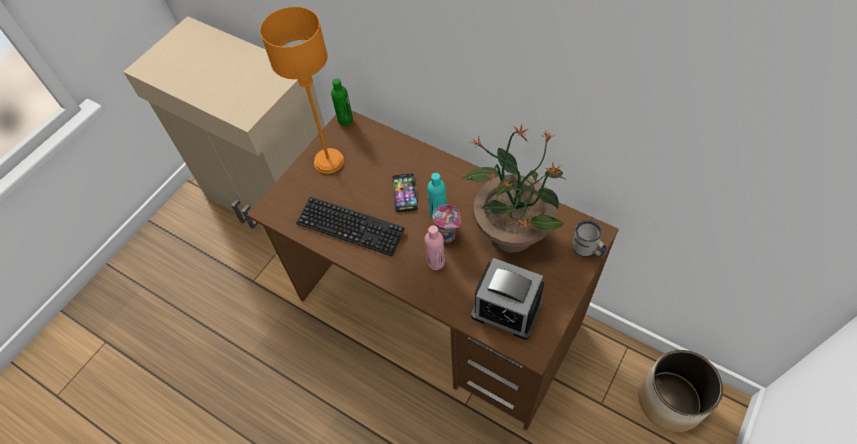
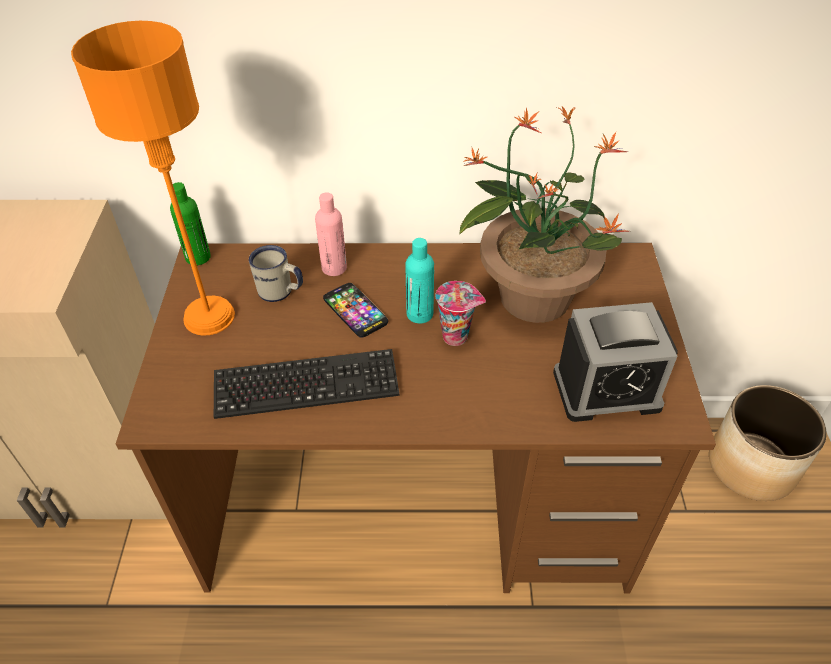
camera: 35 degrees left, 10 degrees down
pink bottle [424,225,445,270] -> pink bottle moved to [315,192,347,276]
white mug [572,220,607,257] -> white mug moved to [249,245,303,302]

